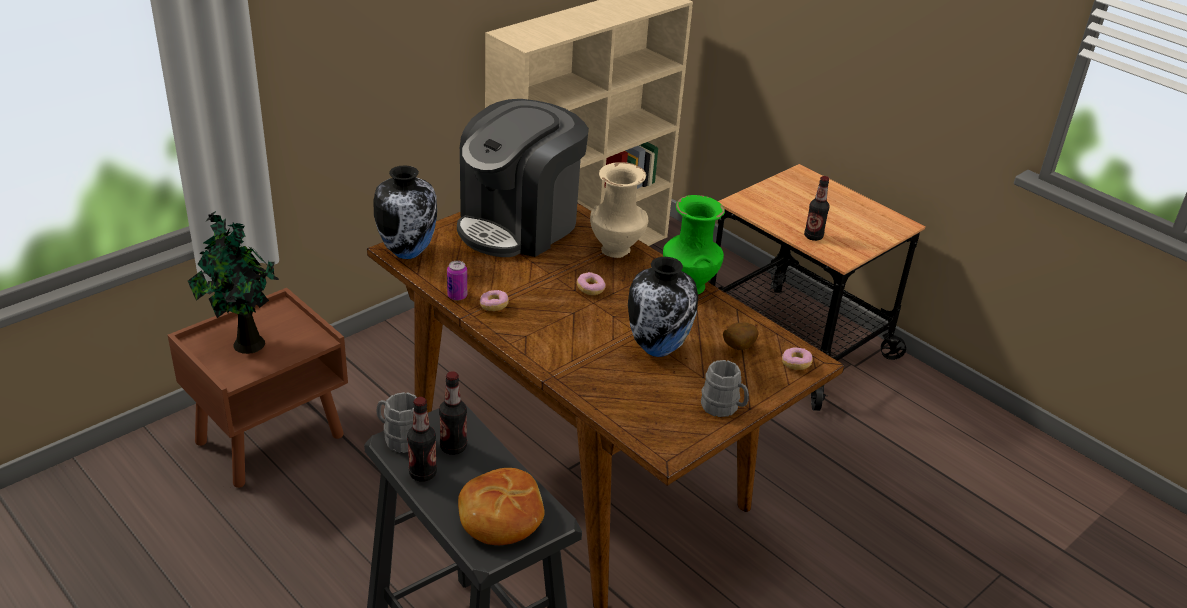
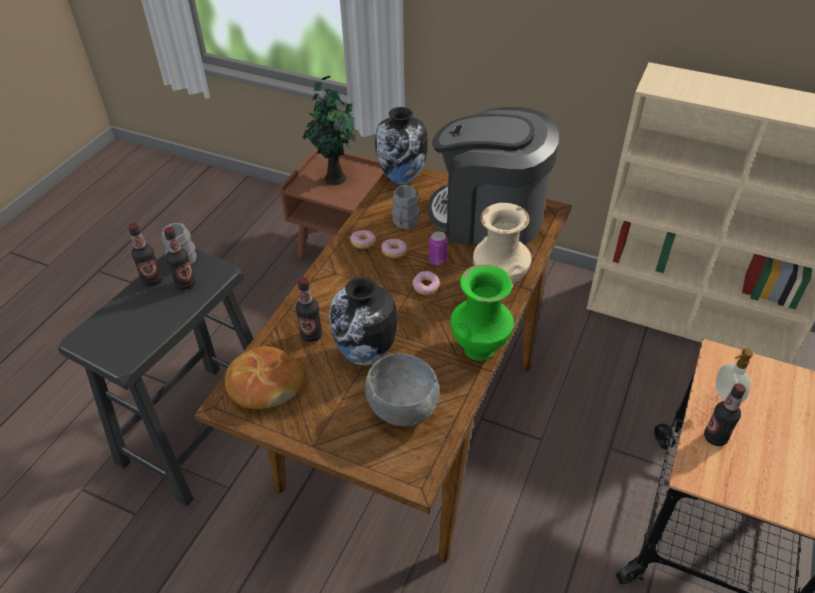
camera: 70 degrees right, 10 degrees up
can [447,261,467,301] -> can moved to [429,231,447,266]
bread [458,468,545,545] -> bread moved to [225,346,305,409]
grey mug [701,360,749,417] -> grey mug moved to [392,185,420,229]
potato [723,322,759,350] -> grey bowl [365,353,440,426]
donut [782,347,813,370] -> donut moved to [381,239,407,258]
none -> bottle [296,277,322,342]
none -> soap dispenser [716,348,753,403]

